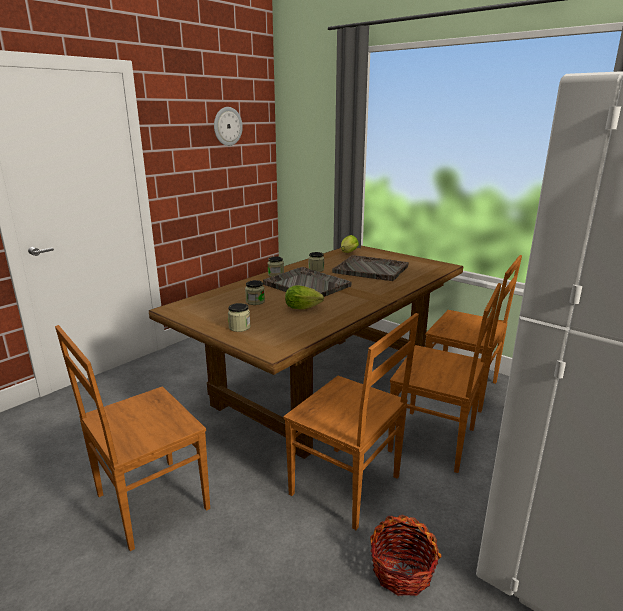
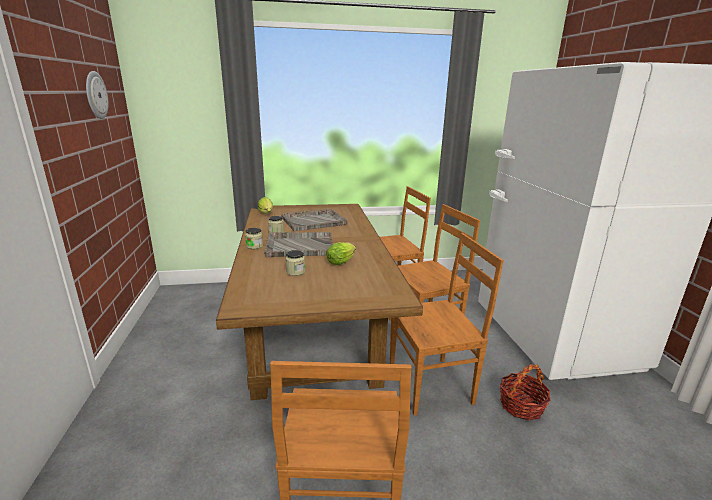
camera: 50 degrees left, 0 degrees up
jar [228,303,251,332] -> none

